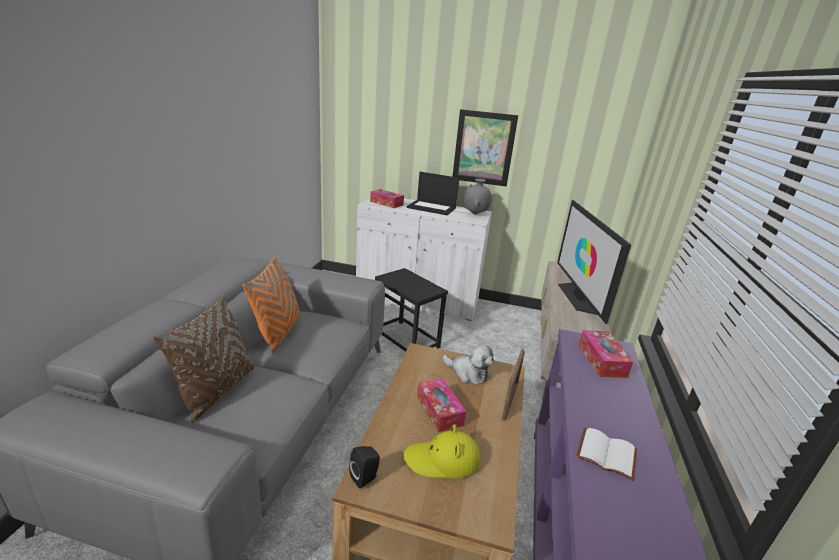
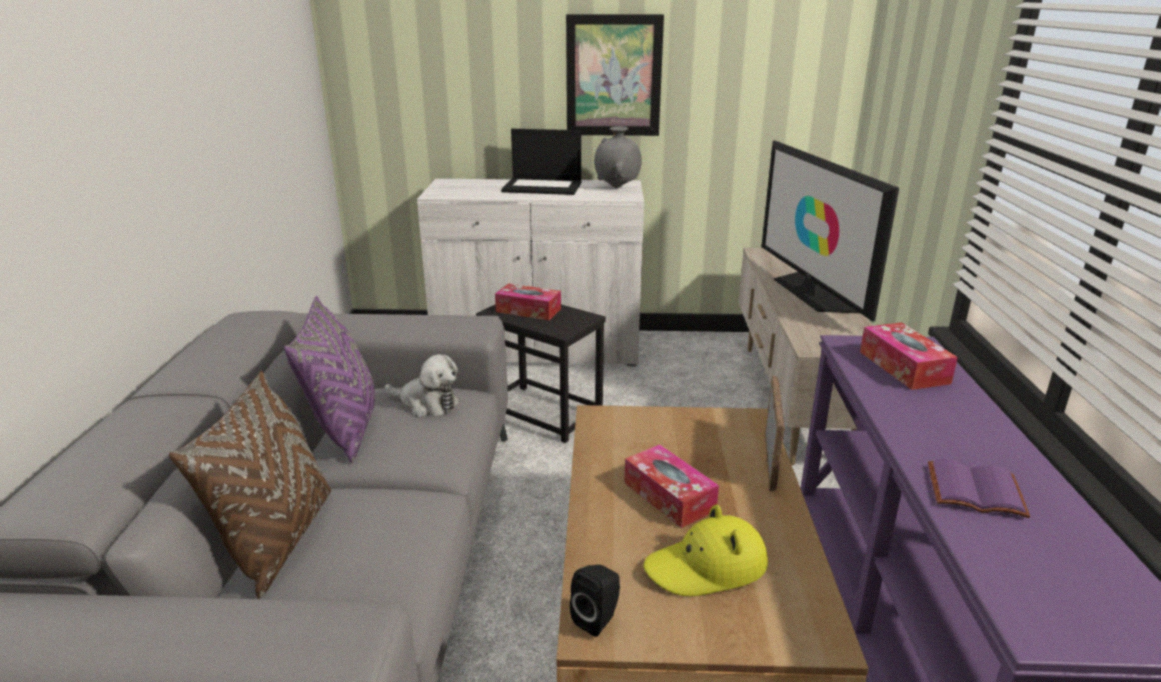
camera: 10 degrees left, 0 degrees up
orange pillow [242,256,300,354] -> purple pillow [284,296,375,463]
tissue box [370,189,404,208] -> tissue box moved to [495,283,561,320]
plush toy [443,344,494,384] -> plush toy moved to [385,354,459,417]
white book [576,428,637,481] -> purple book [928,459,1030,518]

